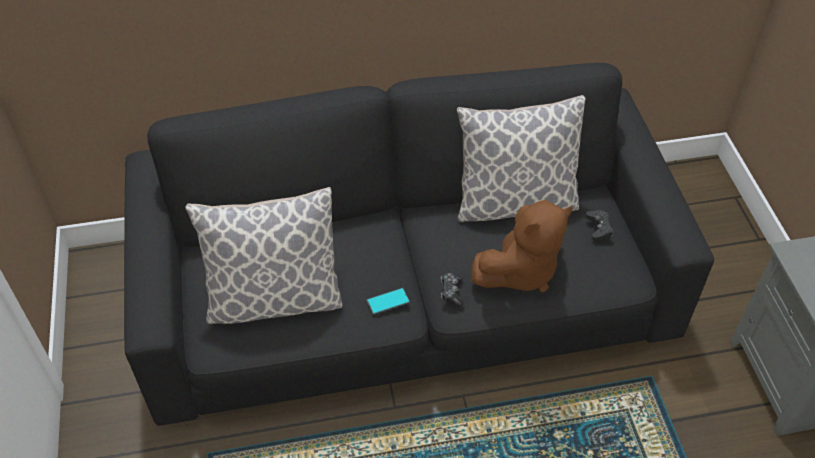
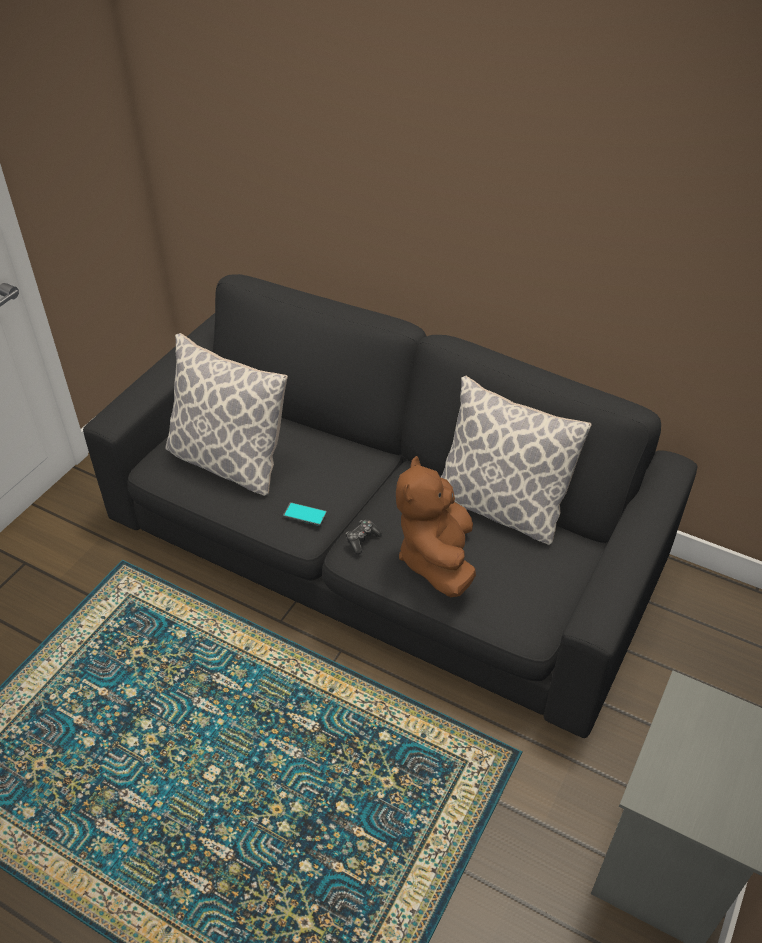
camera: 40 degrees right, 5 degrees down
brown plush toy [471,200,573,292] -> brown plush toy turned 90 degrees clockwise [396,456,476,597]
black game controller [585,210,613,241] -> none

